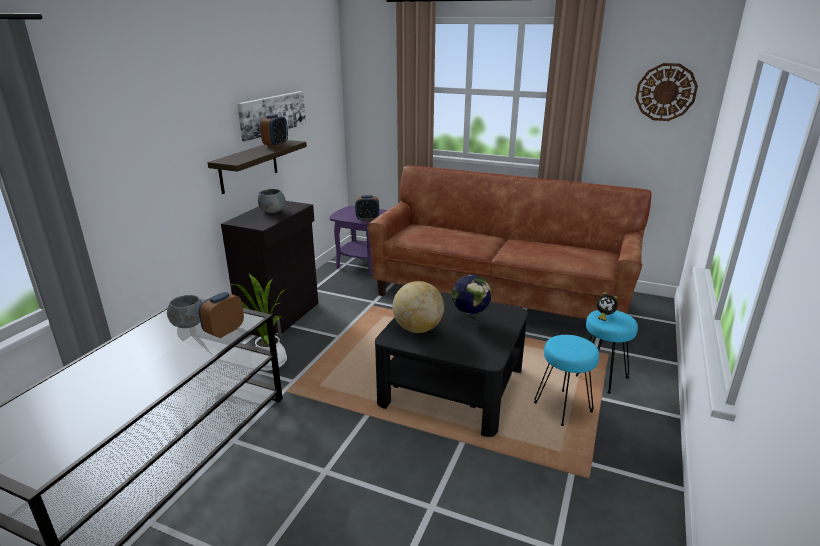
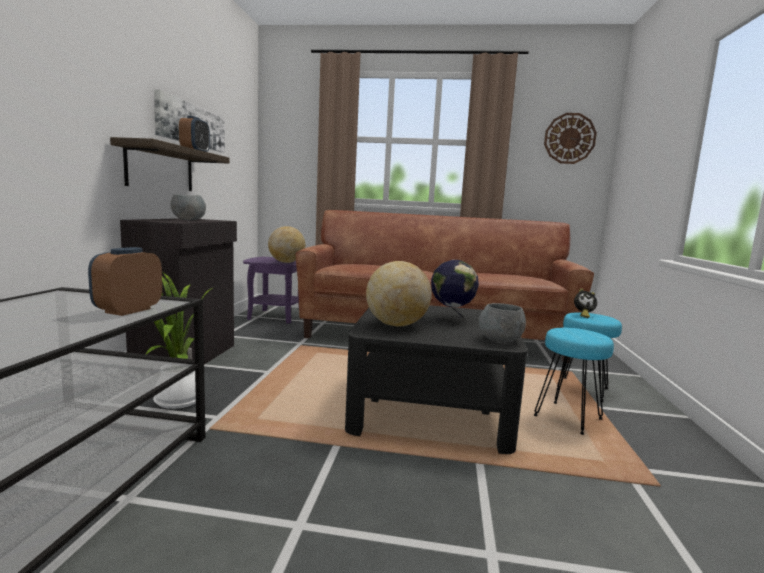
camera: 15 degrees left, 15 degrees down
grey bowl [167,295,202,328] -> grey bowl moved to [479,303,526,342]
alarm clock [355,195,379,221] -> globe [268,226,305,263]

